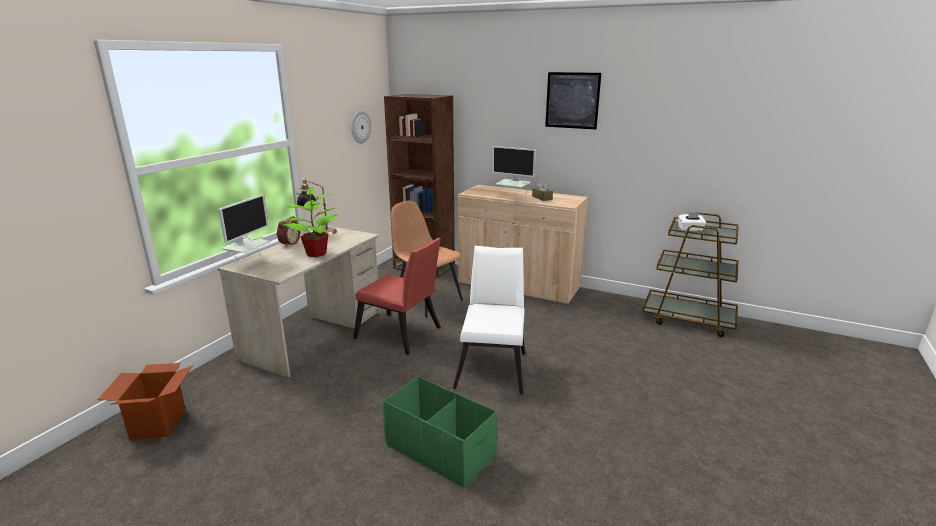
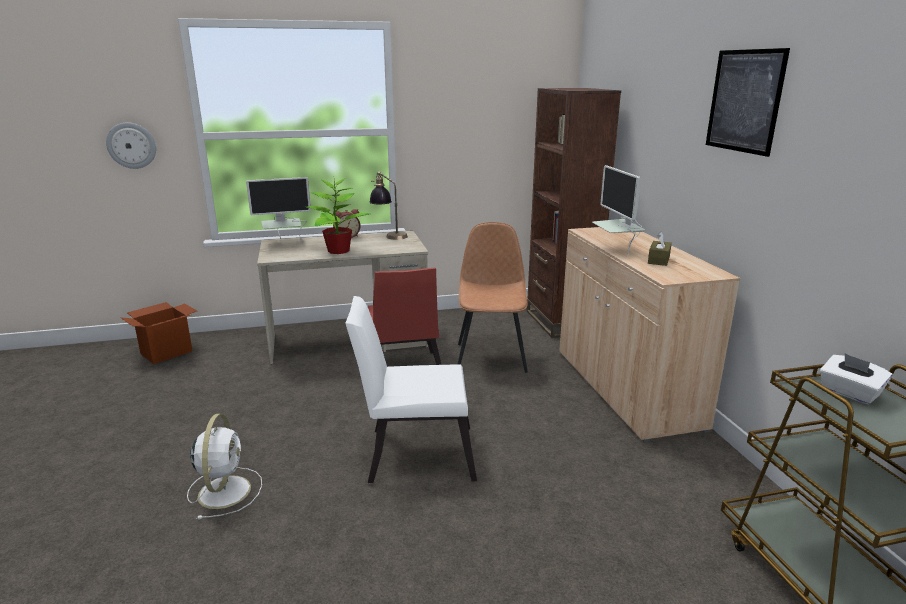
camera: 50 degrees right, 0 degrees up
wall clock [351,111,371,143] -> wall clock moved to [106,123,156,169]
green storage box [383,376,497,488] -> white fan [187,414,262,519]
white chair [453,246,525,394] -> white chair turned 150 degrees counterclockwise [345,296,477,483]

